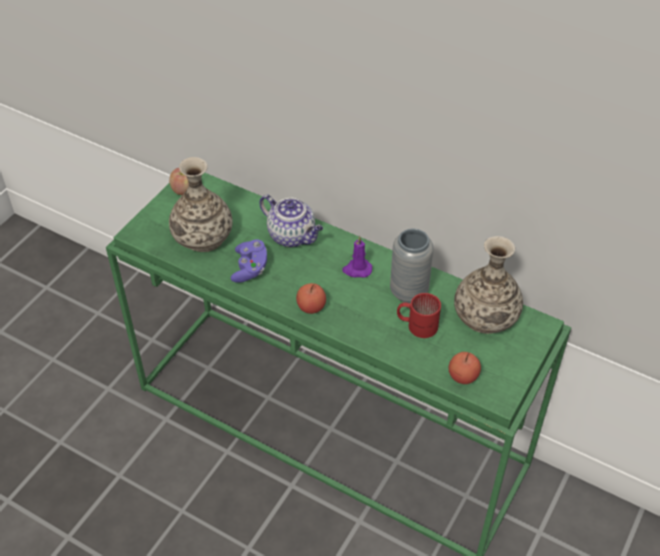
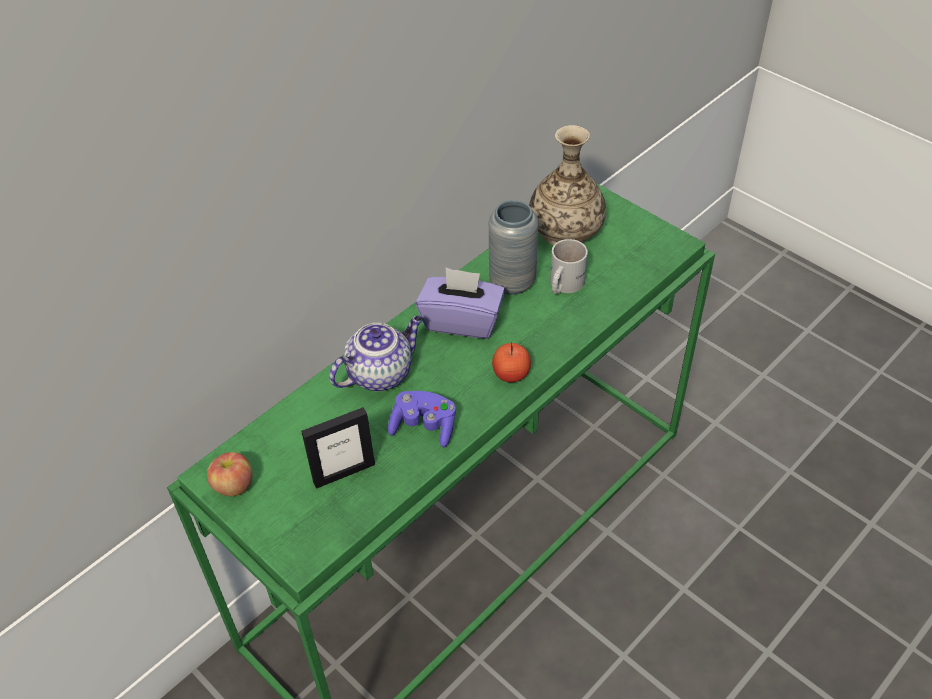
camera: 75 degrees left, 0 degrees up
vase [169,157,233,252] -> picture frame [301,407,375,489]
purple candle [342,236,372,277] -> purple tissue box [416,268,505,339]
red mug [397,293,441,338] -> white mug [550,239,588,294]
apple [449,352,481,384] -> none

